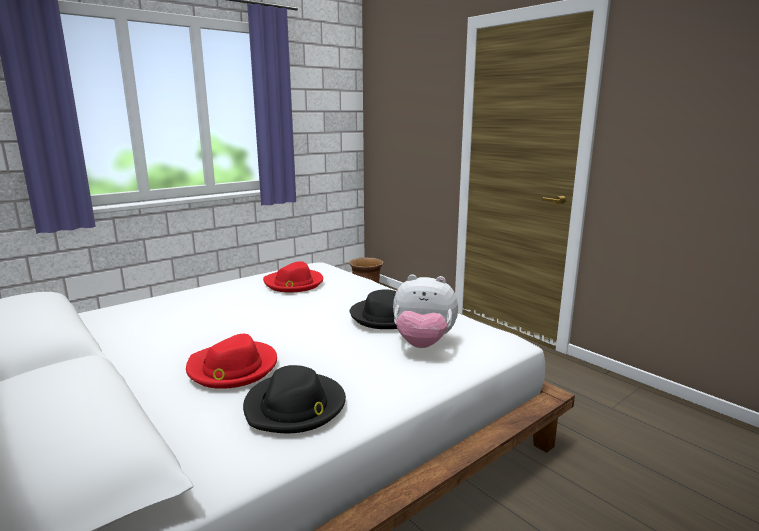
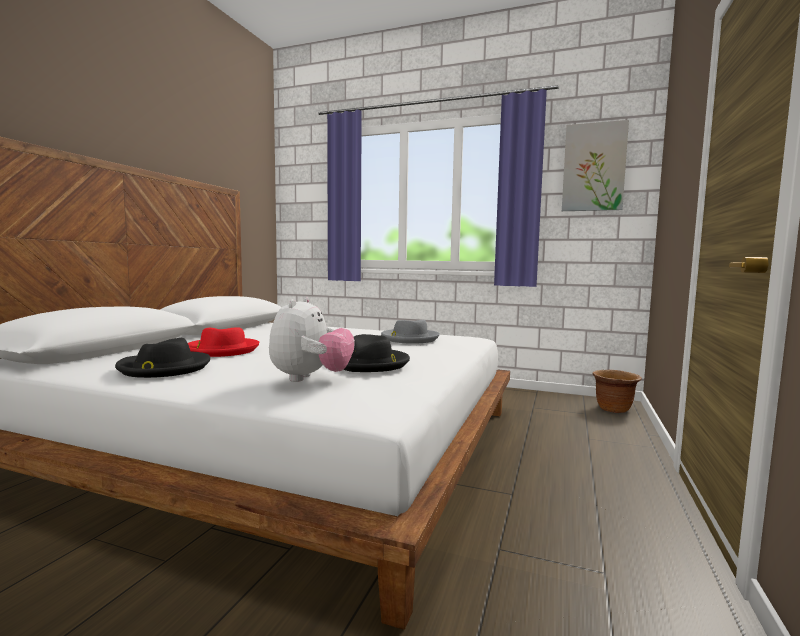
camera: 60 degrees right, 10 degrees down
red hat [263,261,323,293] -> grey hat [381,320,440,343]
plush toy [393,274,458,348] -> plush toy turned 150 degrees counterclockwise [269,297,355,382]
none -> picture [562,120,629,211]

